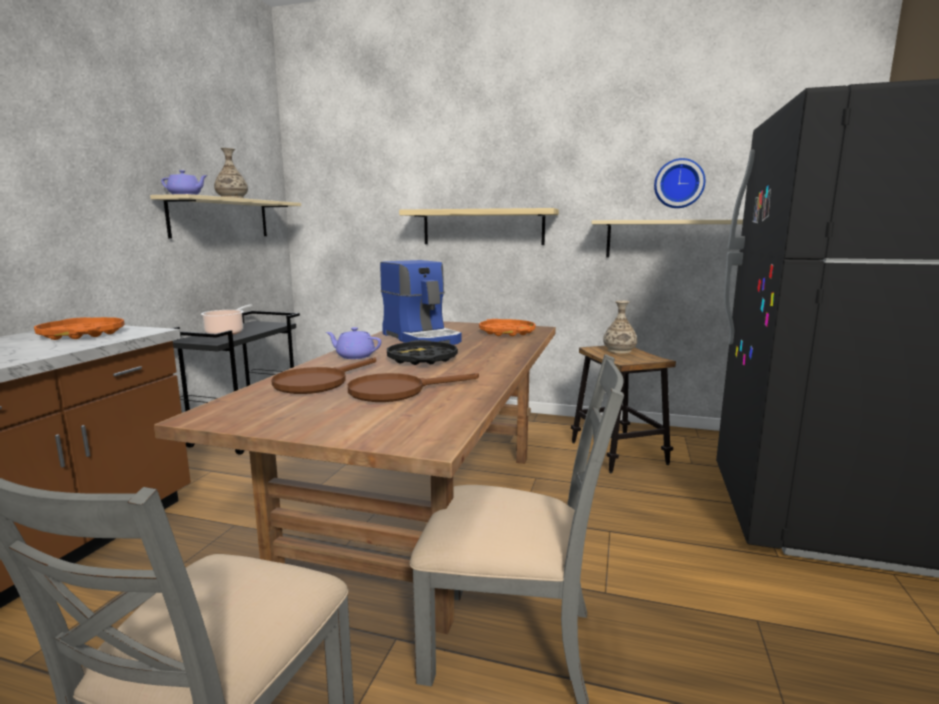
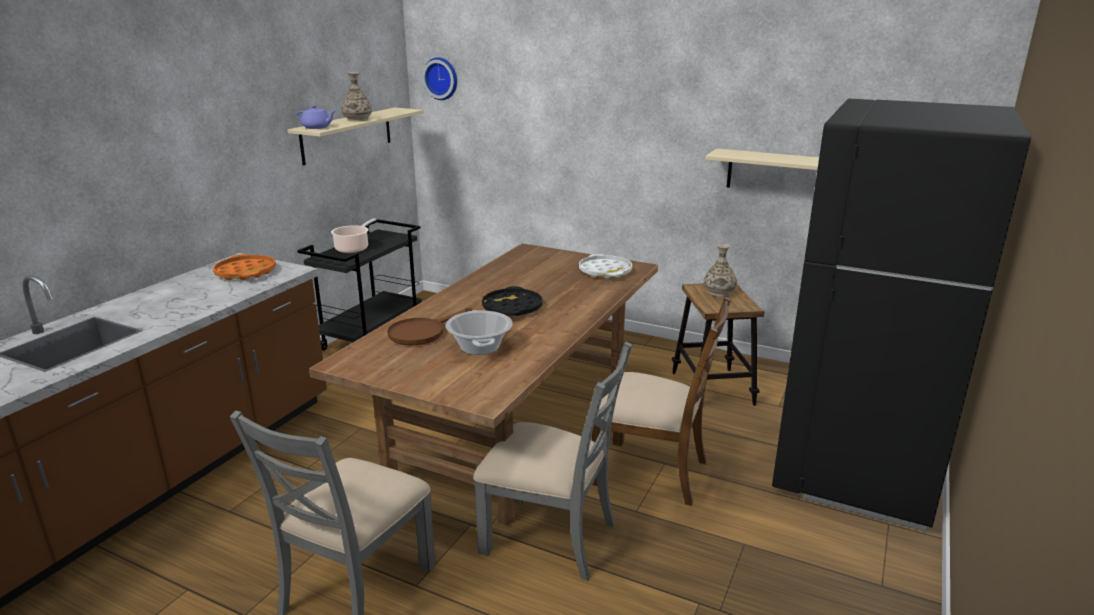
camera: 10 degrees right, 10 degrees up
purple teapot [326,327,381,359] -> none
brown frying pan [347,373,479,402] -> cooking pot [445,310,513,355]
coffee machine [380,260,462,345] -> none
shelf [399,208,559,245] -> none
orange tray [479,319,536,336] -> white tray [579,254,632,279]
wall clock [654,158,705,208] -> wall clock moved to [422,57,457,100]
none -> brown chair [592,297,731,506]

